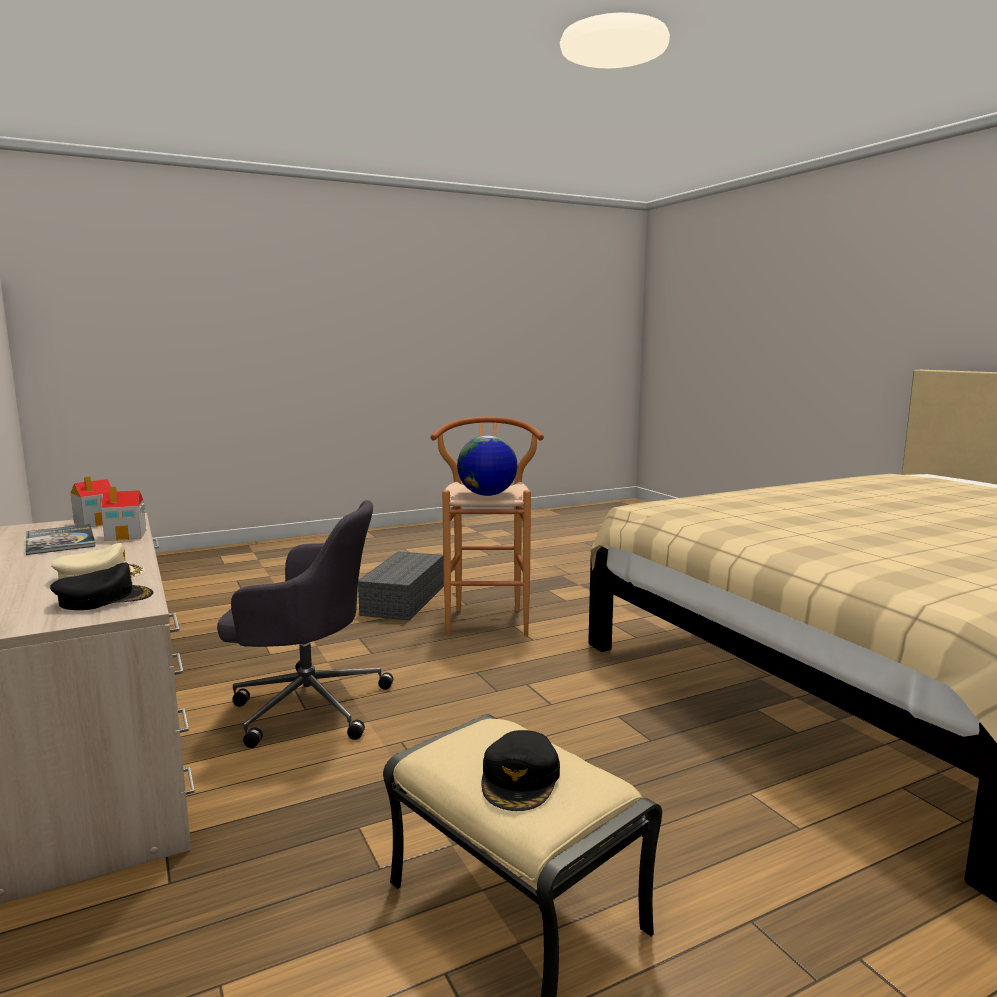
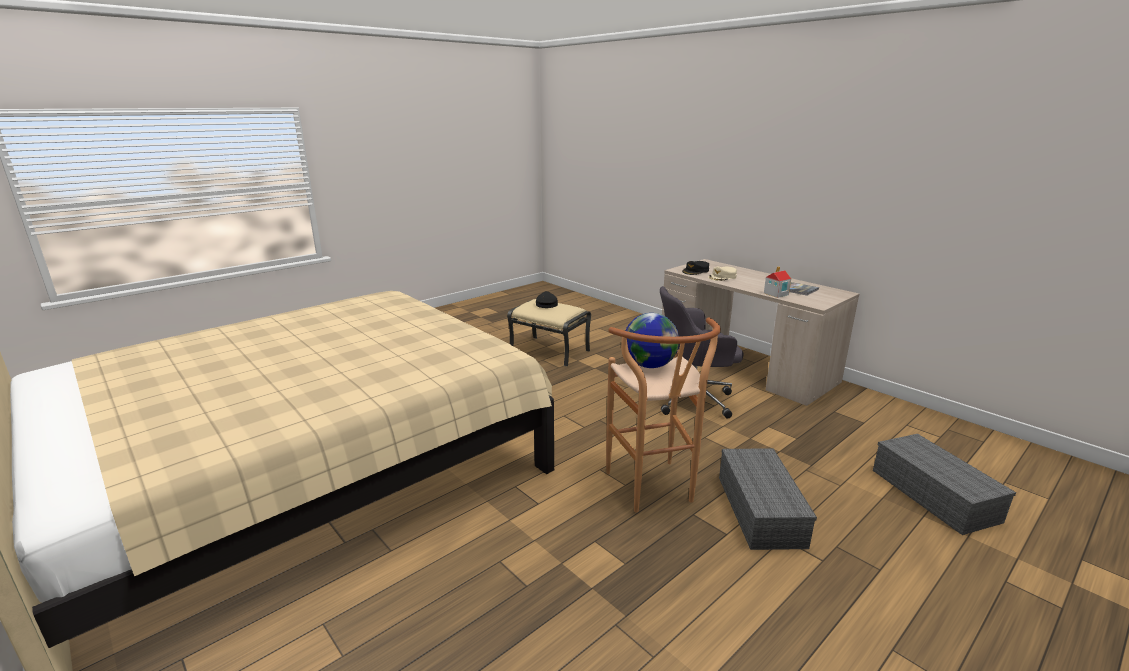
camera: 165 degrees right, 10 degrees up
toy house [71,476,111,527] -> none
none -> grey storage box [873,434,1016,535]

